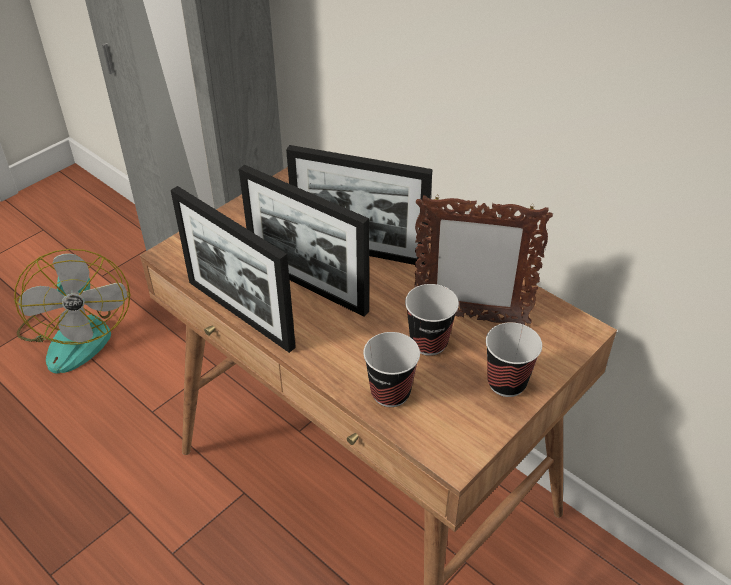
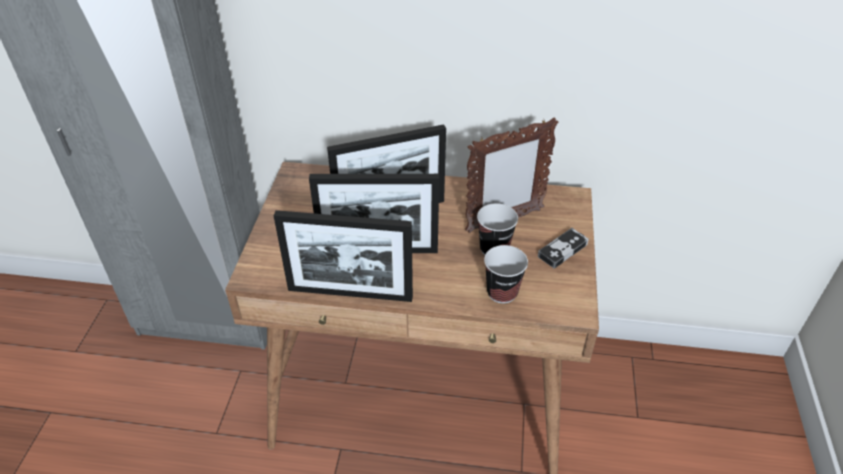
camera: 35 degrees left, 0 degrees up
fan [14,249,130,374] -> none
cup [486,322,542,397] -> game controller [538,228,589,269]

